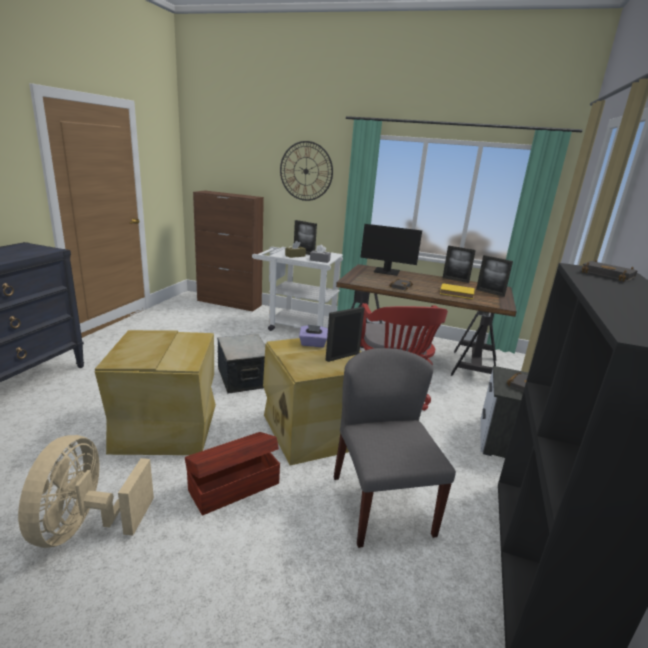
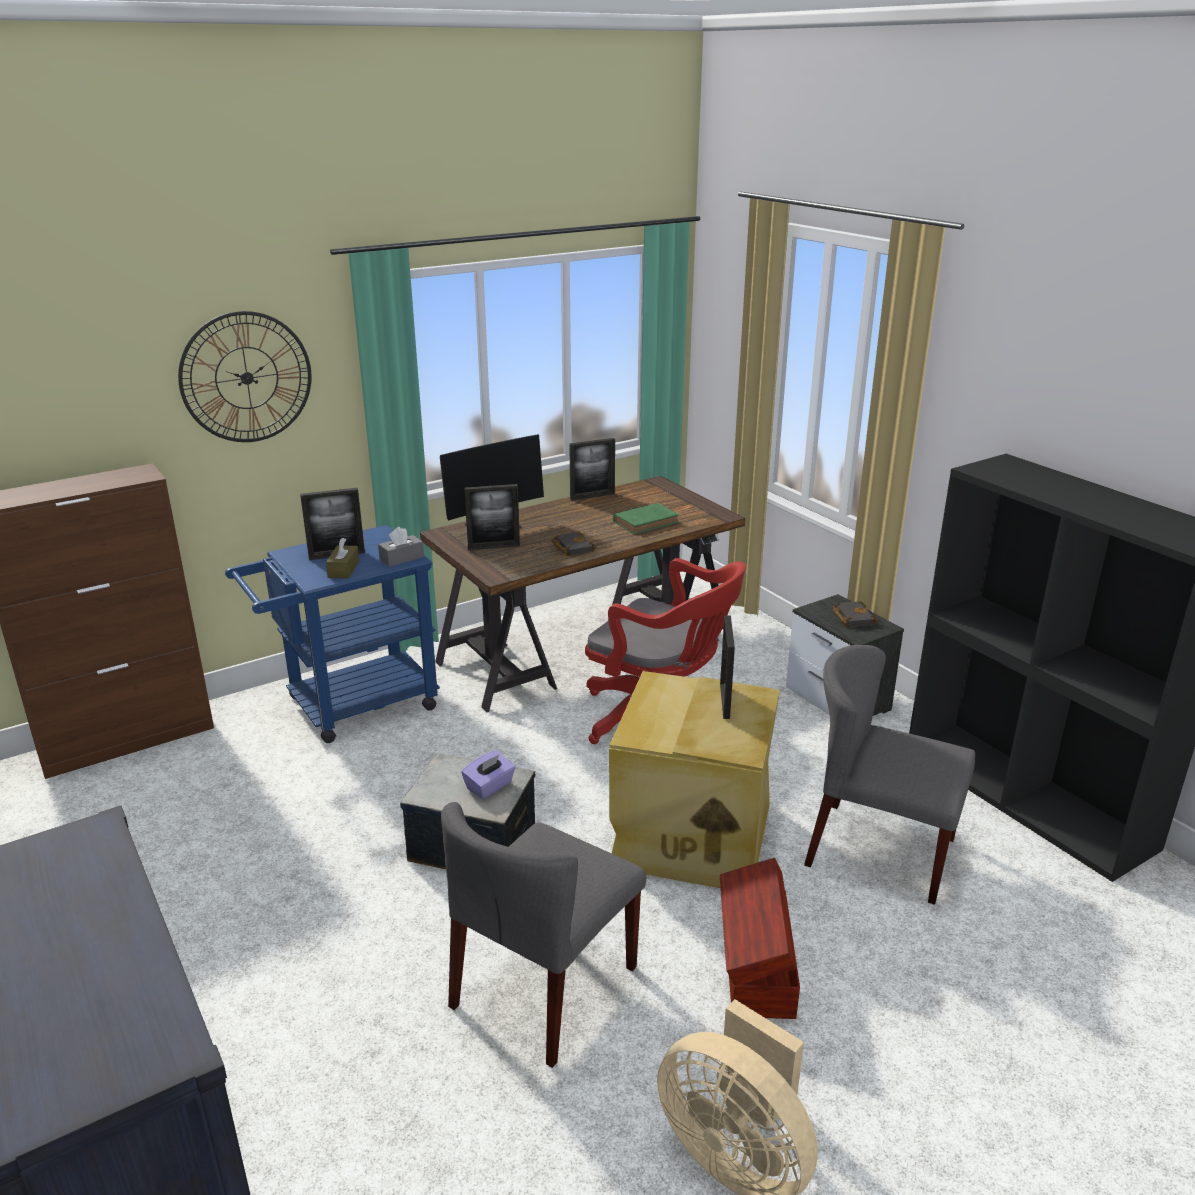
camera: 50 degrees left, 5 degrees up
beige storage box [95,330,216,455] -> grey chair [441,802,646,1068]
white cart [252,247,343,331] -> blue cart [225,525,440,743]
purple tissue box [299,324,328,347] -> purple tissue box moved to [461,750,516,799]
yellow book [440,283,475,299] -> green book [613,503,679,534]
picture frame [476,255,513,297] -> picture frame moved to [464,484,520,550]
black book [581,259,638,282] -> none

